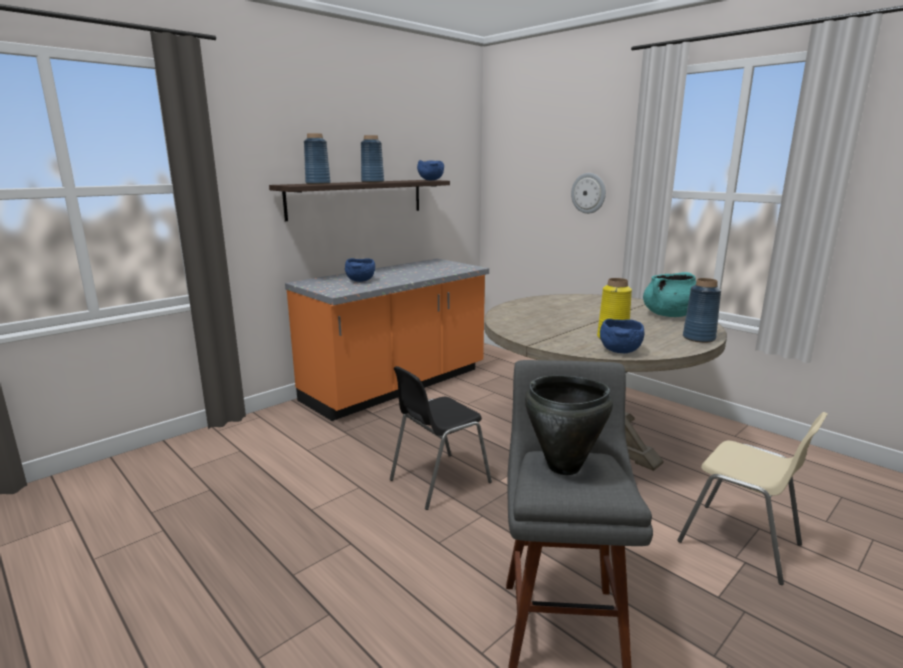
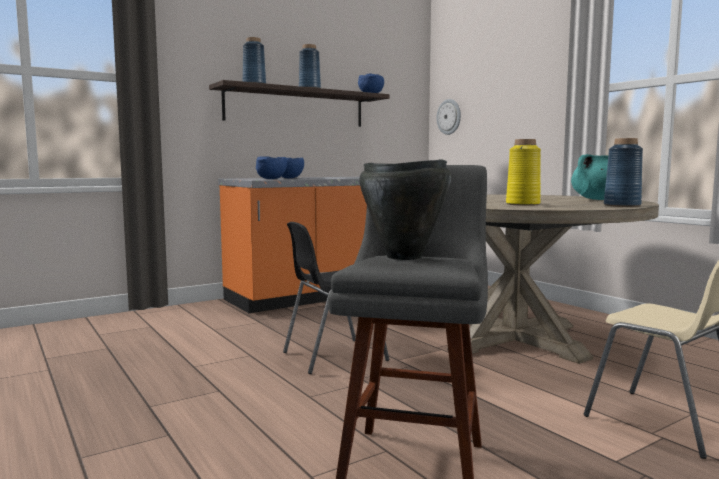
camera: 10 degrees right, 10 degrees down
wall clock [571,173,606,214] -> wall clock moved to [436,99,461,135]
blue bowl [600,319,644,353] -> blue bowl moved to [256,156,287,179]

